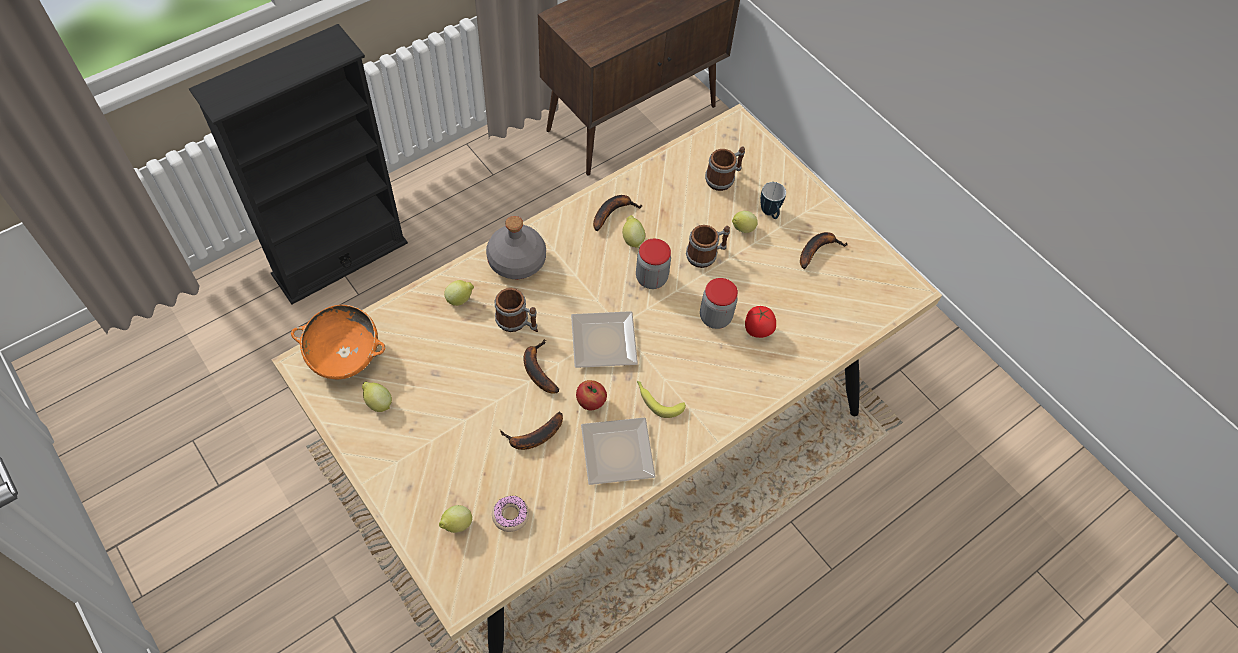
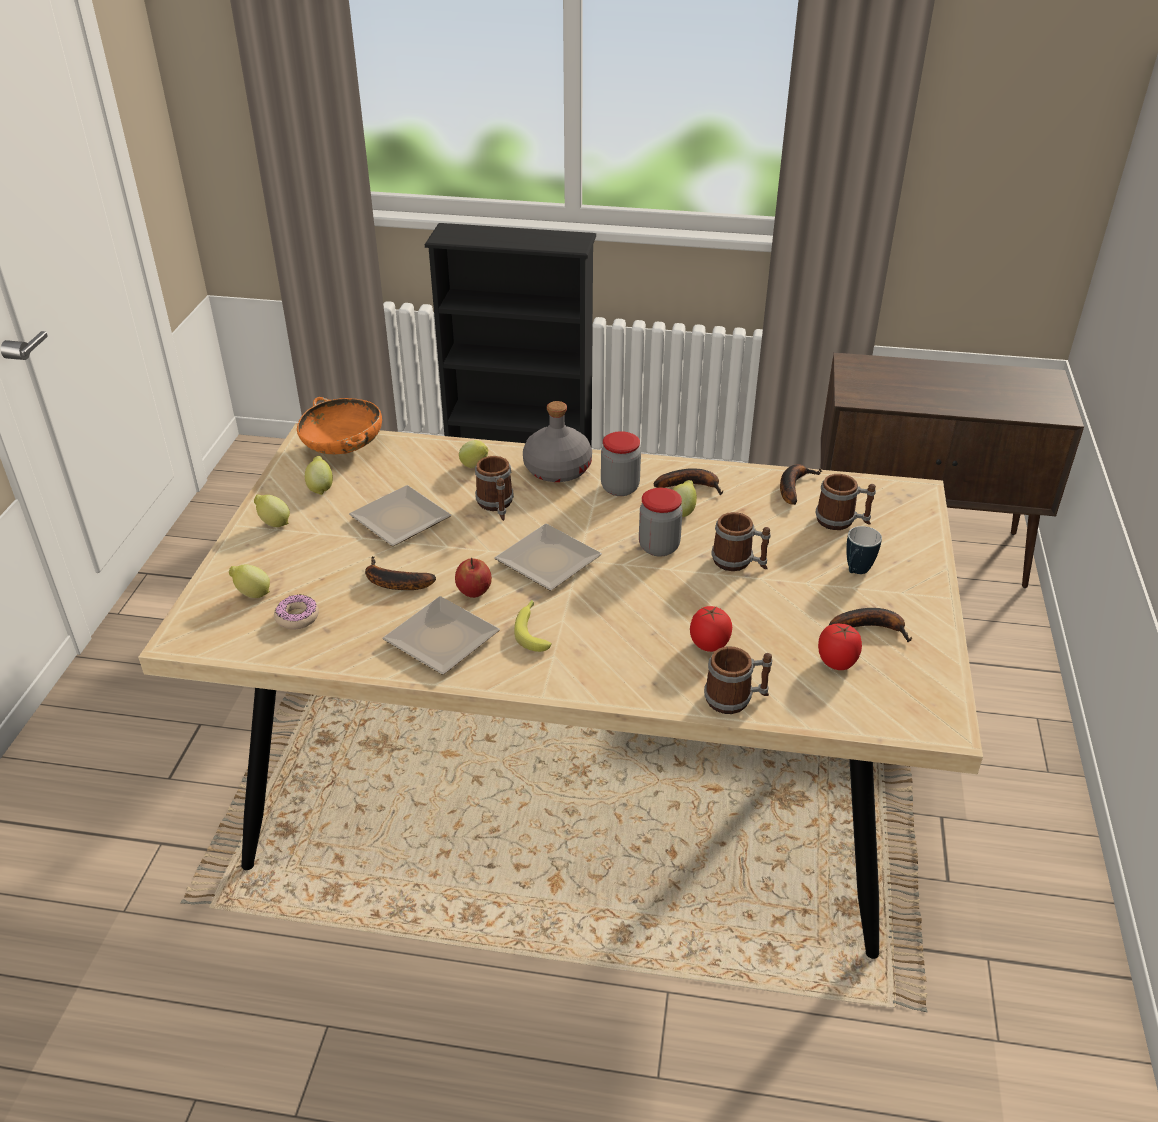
camera: 50 degrees right, 20 degrees down
banana [523,339,559,394] -> banana moved to [780,464,823,505]
jar [700,278,738,329] -> jar moved to [601,431,641,496]
lemon [732,211,758,233] -> lemon moved to [254,495,290,527]
none -> plate [349,485,451,546]
none -> mug [704,646,772,714]
none -> tomato [818,624,862,670]

